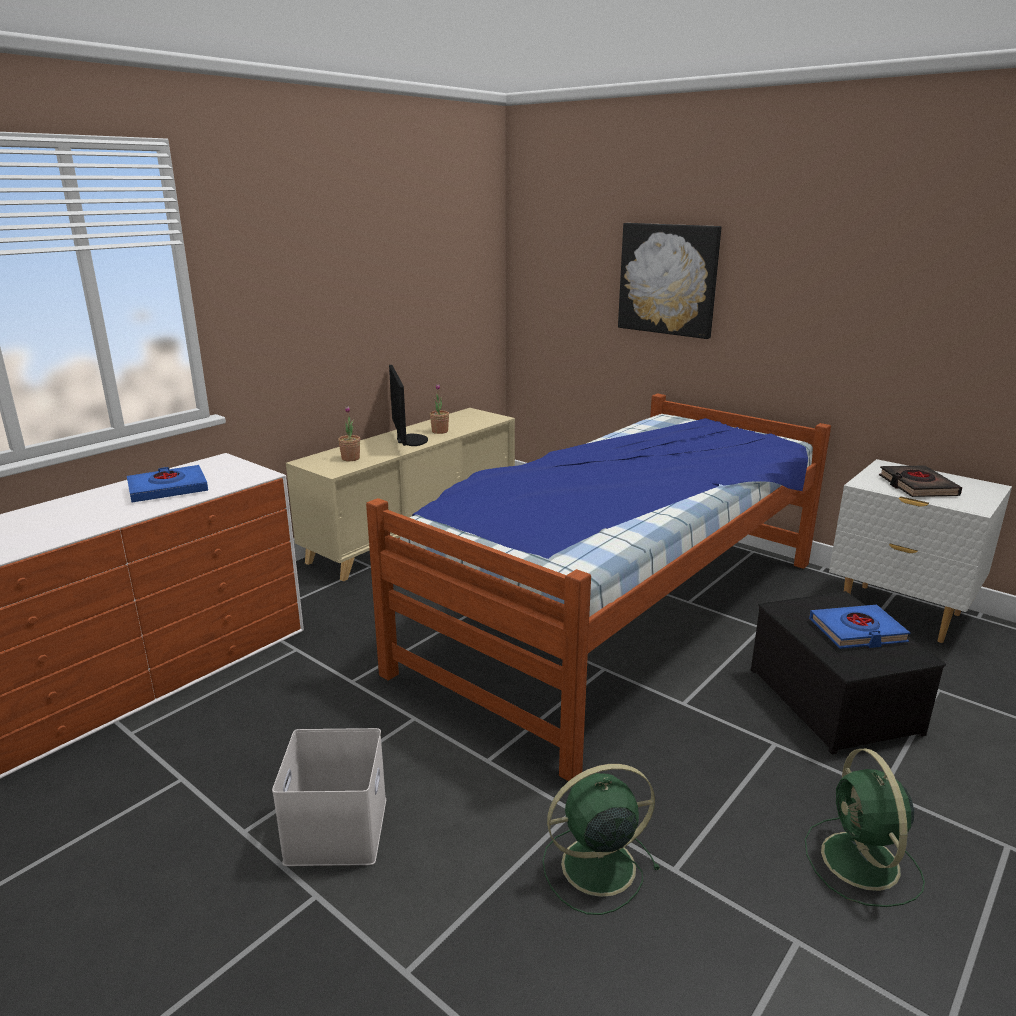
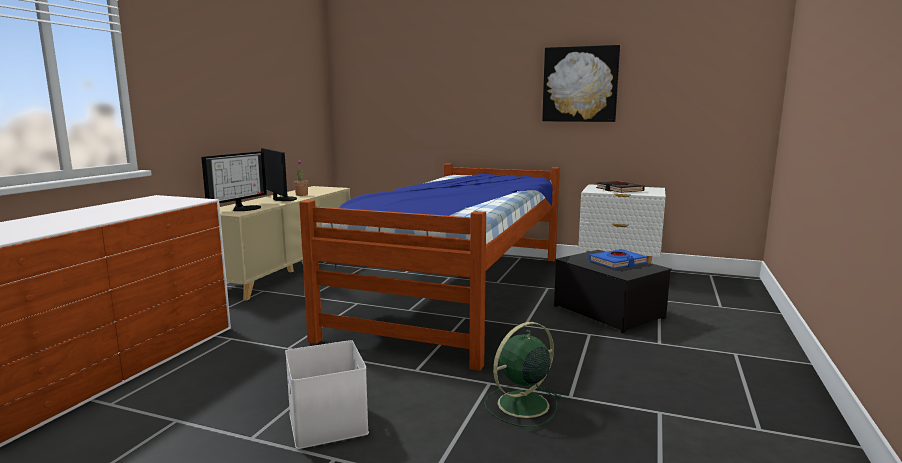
camera: 20 degrees left, 10 degrees down
blue book [127,465,208,502] -> none
potted plant [338,406,360,461] -> monitor [201,151,267,211]
picture [618,223,721,339] -> picture moved to [542,45,620,122]
green fan [805,749,925,907] -> none

